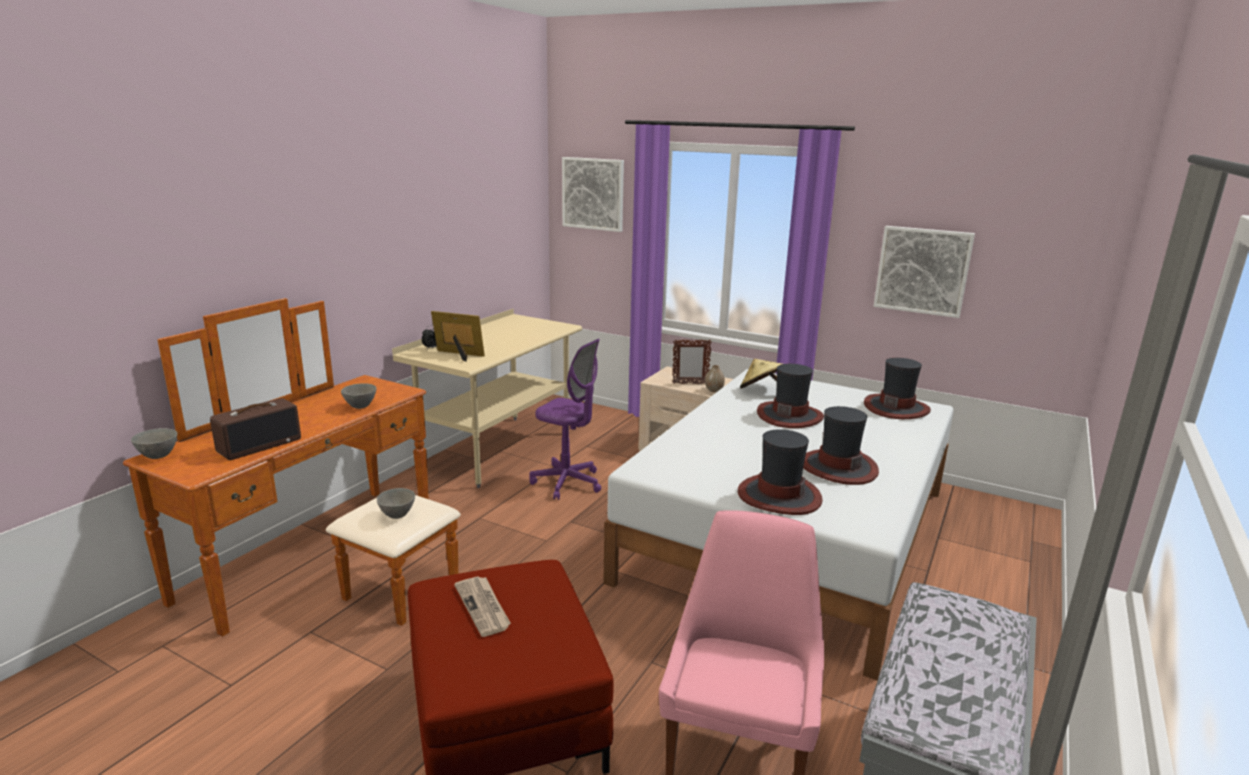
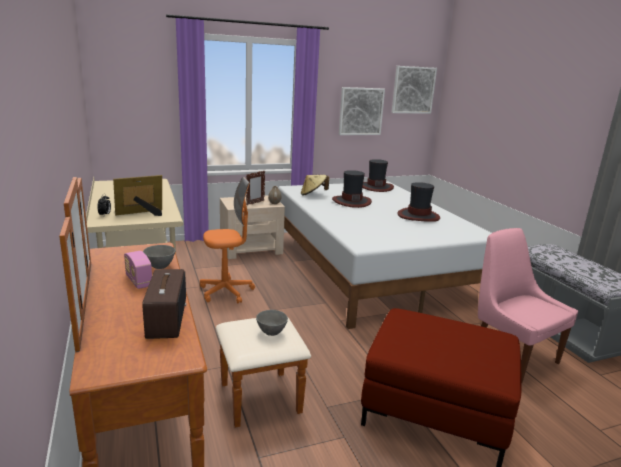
camera: 50 degrees left, 0 degrees up
grey bowl [131,428,177,459] -> none
newspaper [454,576,511,637] -> none
purple office chair [529,339,601,500] -> orange office chair [200,177,255,304]
picture [562,157,624,232] -> picture moved to [391,66,437,114]
hat [738,429,823,515] -> none
none -> radio [124,251,152,289]

